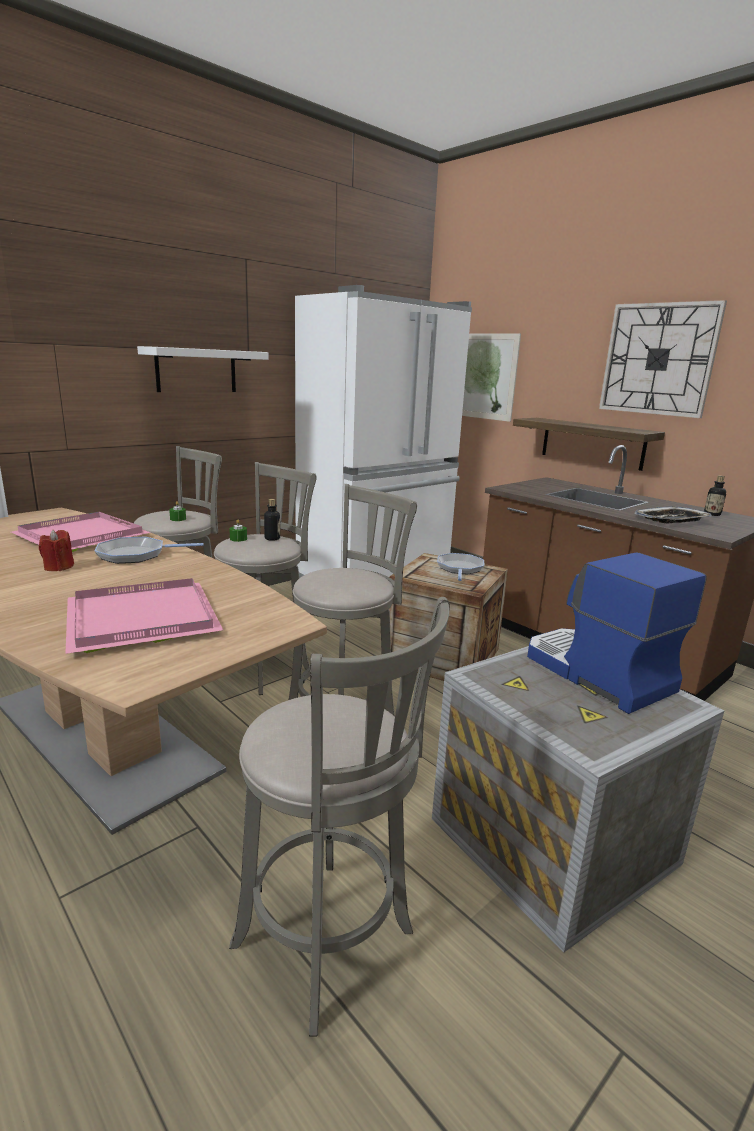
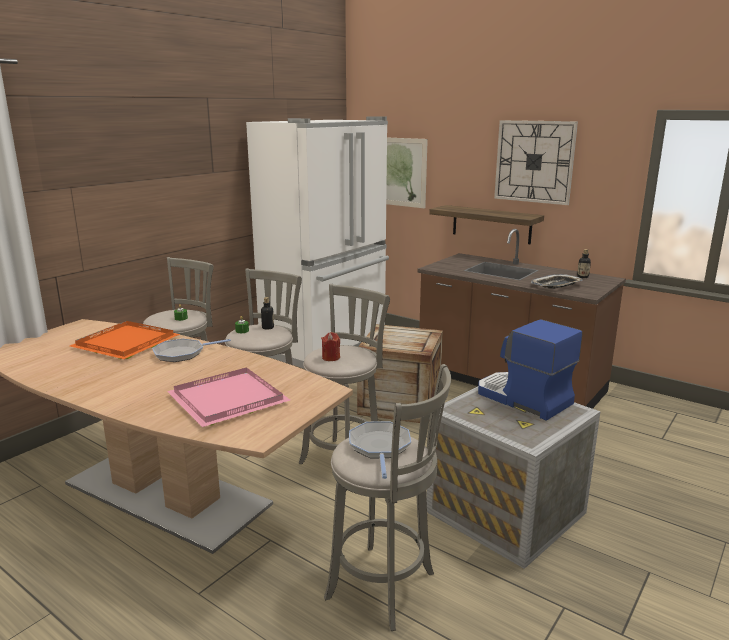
camera: 10 degrees left, 0 degrees up
pink tray [11,512,151,552] -> orange tray [70,321,180,359]
red candle [39,530,74,571] -> red candle moved to [321,332,340,361]
white shelf [137,346,269,392] -> none
frying pan [437,553,484,581] -> frying pan moved to [349,421,411,479]

